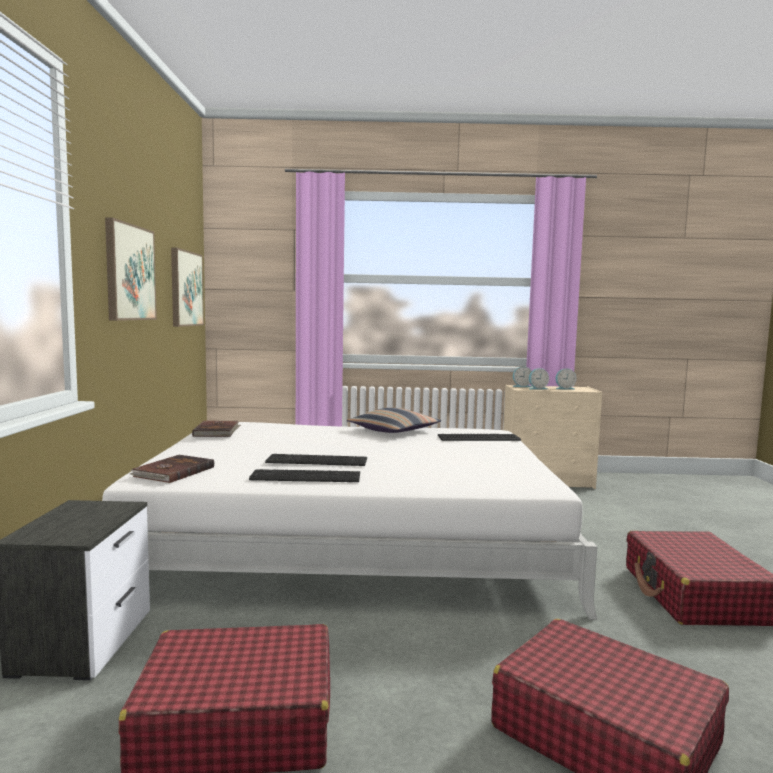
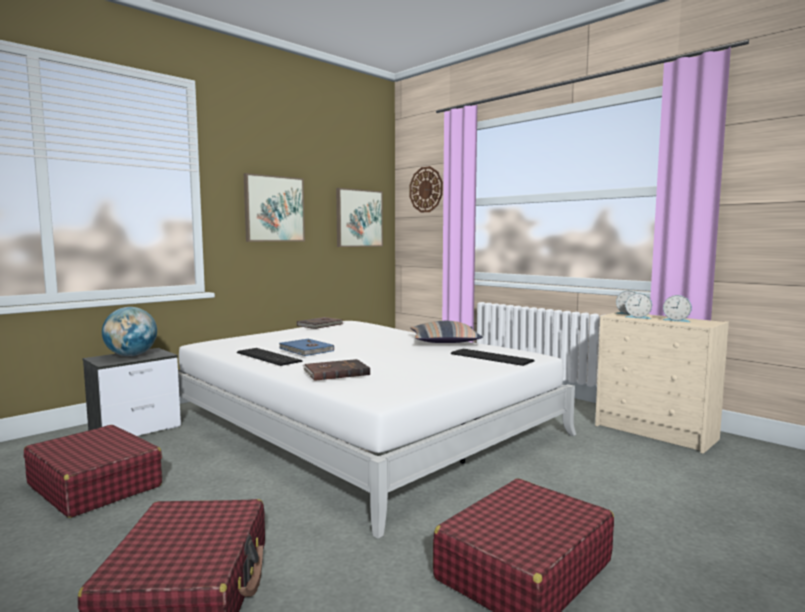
camera: 45 degrees right, 0 degrees up
brown book [130,455,214,483] -> brown book moved to [303,359,370,381]
keyboard [265,454,367,466] -> blue book [279,339,334,356]
none -> globe [102,307,157,356]
none -> wall clock [410,166,443,213]

